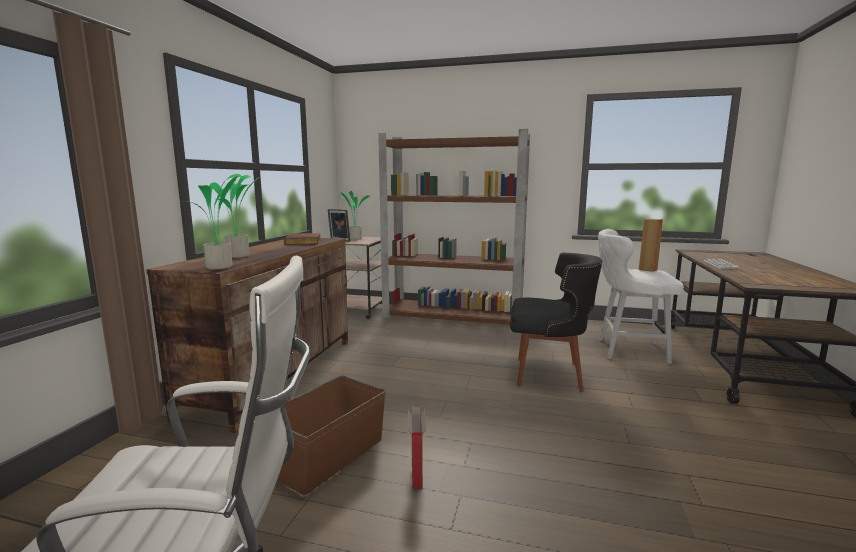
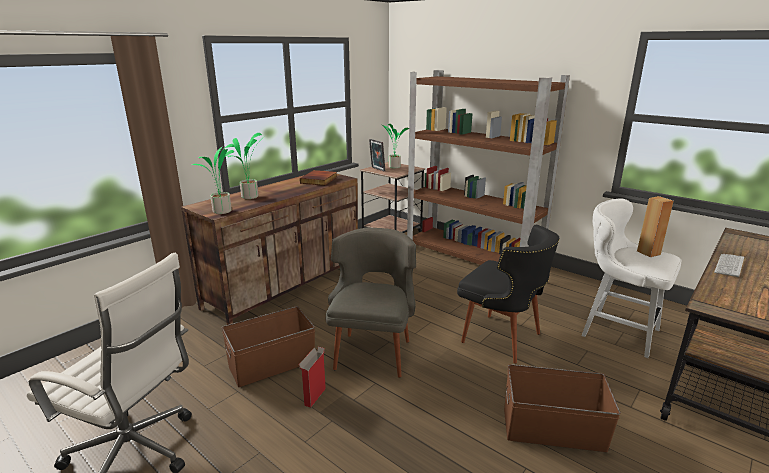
camera: 25 degrees right, 10 degrees up
none -> grey chair [326,228,416,378]
none -> brown storage box [504,364,621,452]

